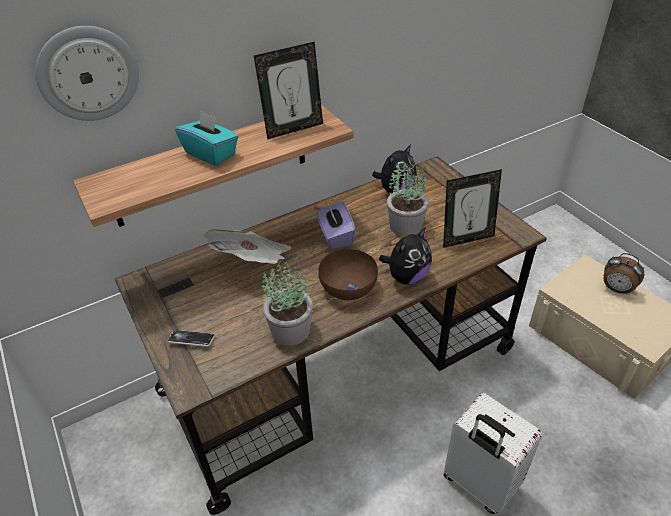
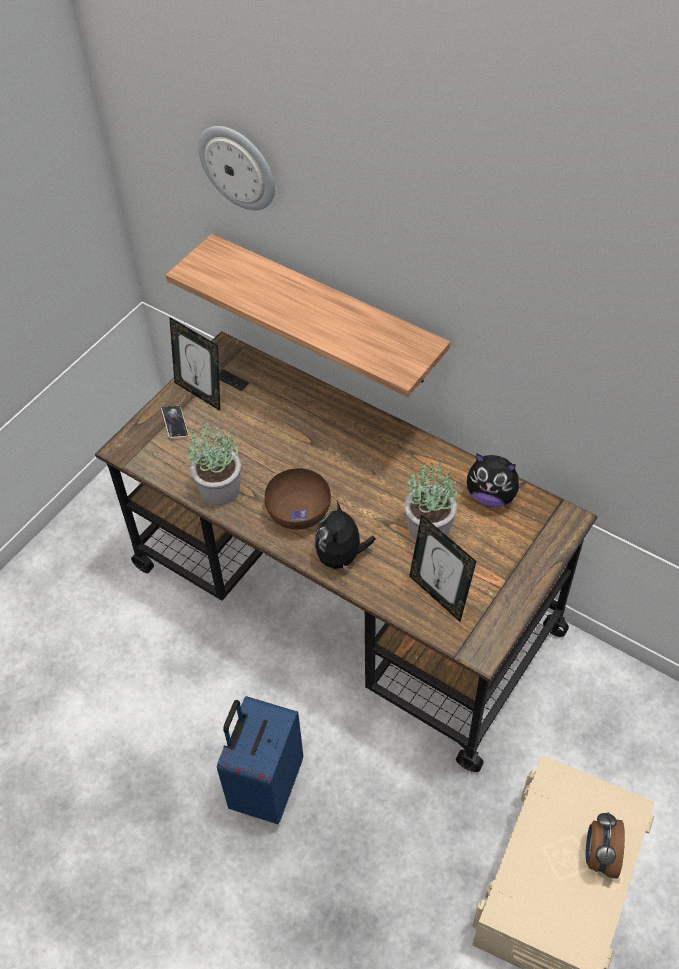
camera: 65 degrees right, 10 degrees up
turquoise tissue box [175,110,238,166] -> none
newspaper [204,229,292,264] -> none
picture frame [254,42,323,139] -> picture frame moved to [169,317,220,411]
purple tissue box [316,201,356,250] -> none
plush toy [379,227,432,285] -> plush toy turned 75 degrees clockwise [315,501,376,574]
white suitcase [443,393,542,515] -> blue suitcase [217,696,303,824]

